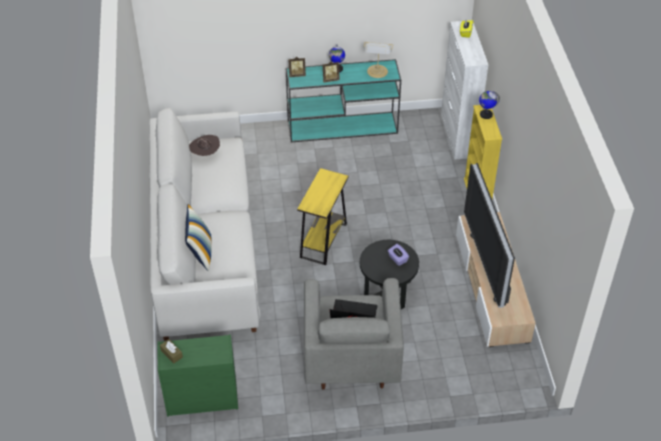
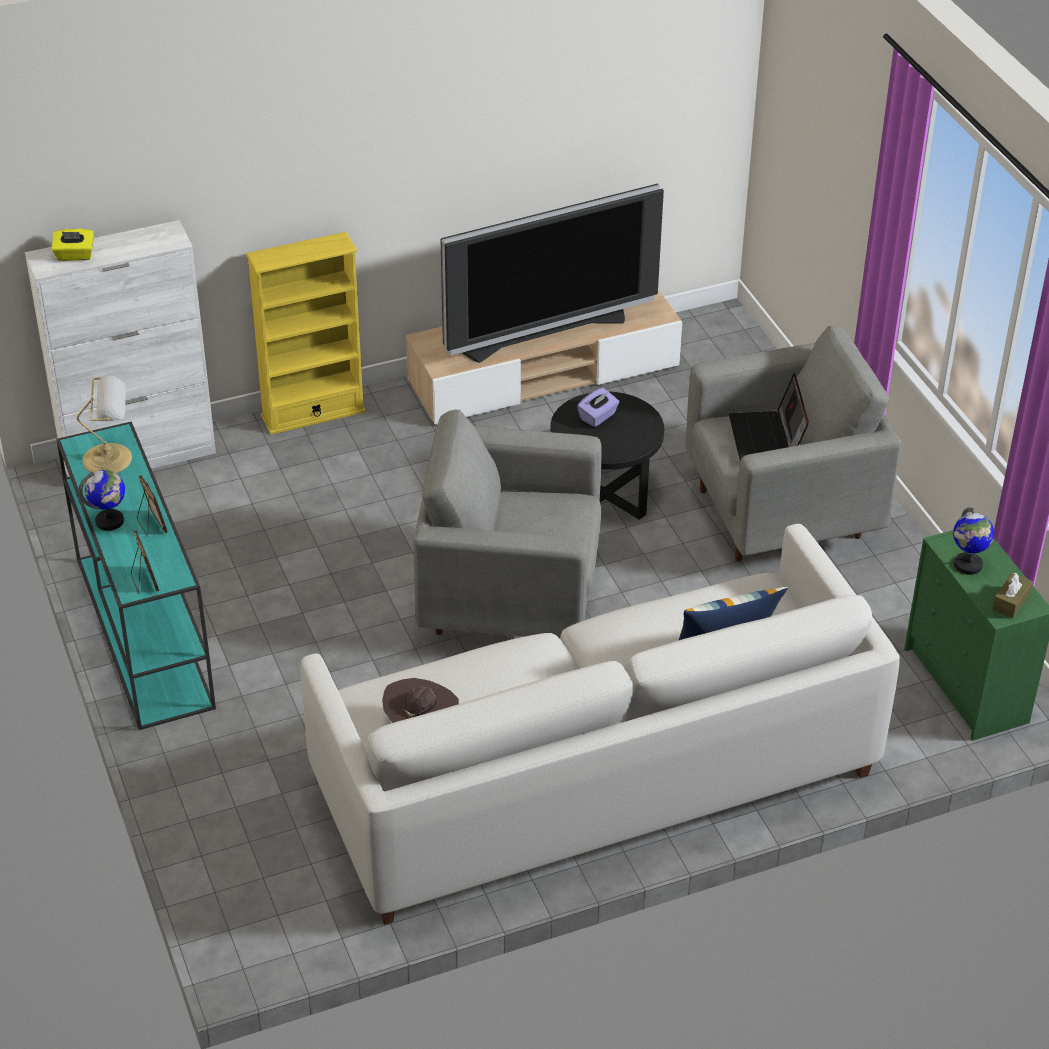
camera: 105 degrees left, 5 degrees down
yellow side table [297,168,349,265] -> grey armchair [413,410,602,638]
globe [479,91,500,119] -> globe moved to [953,507,994,575]

